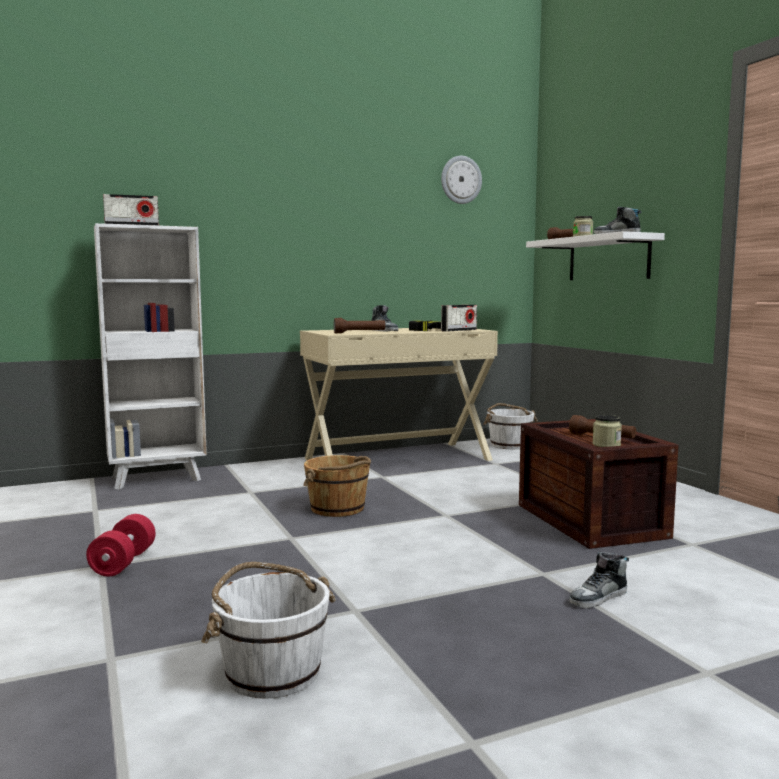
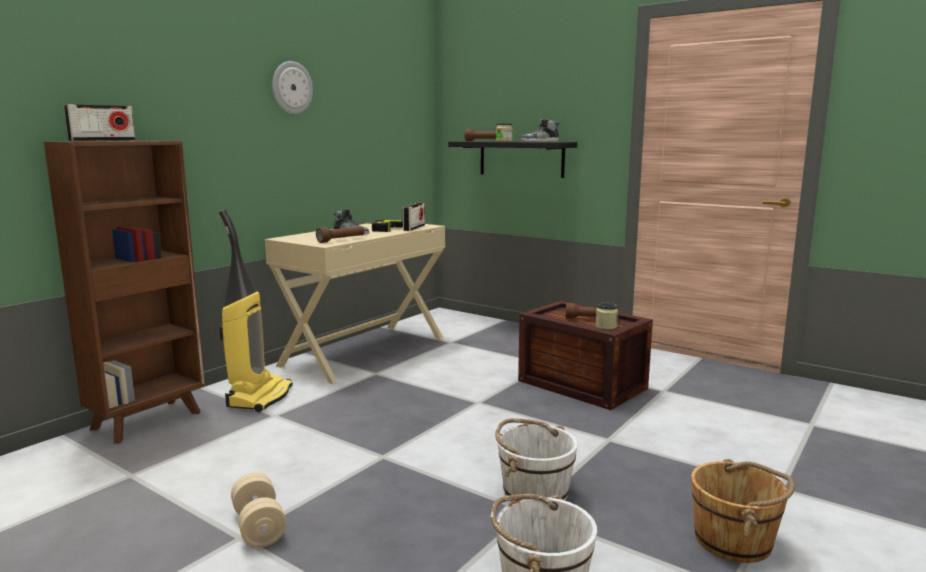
camera: 30 degrees left, 5 degrees up
red dumbbell [86,514,156,576] -> beige dumbbell [231,472,286,548]
white bookcase [94,223,207,490] -> brown bookcase [44,141,205,444]
brown bucket [303,455,371,517] -> brown bucket moved to [691,459,795,563]
wall clock [441,156,482,204] -> wall clock moved to [272,61,313,114]
white bucket [483,403,538,449] -> white bucket moved to [495,418,578,502]
white shelf [526,231,665,280] -> black shelf [448,141,577,178]
shoe [569,552,629,608] -> none
none -> vacuum cleaner [219,209,293,412]

